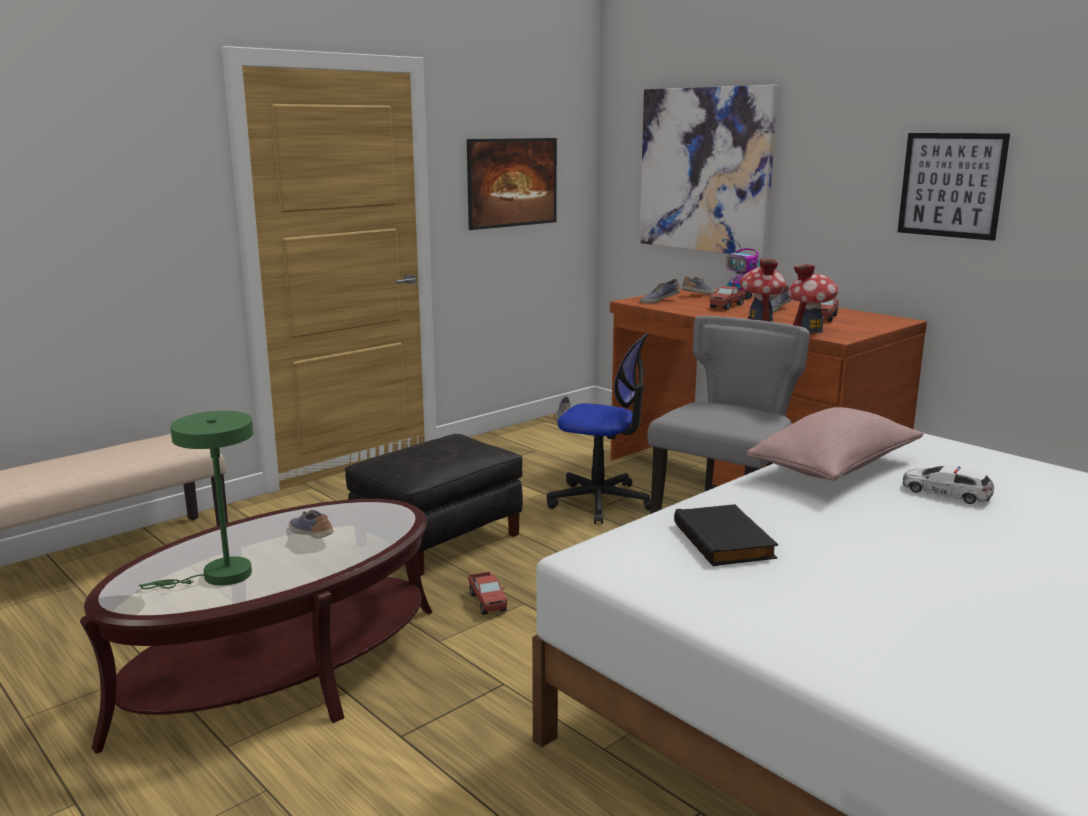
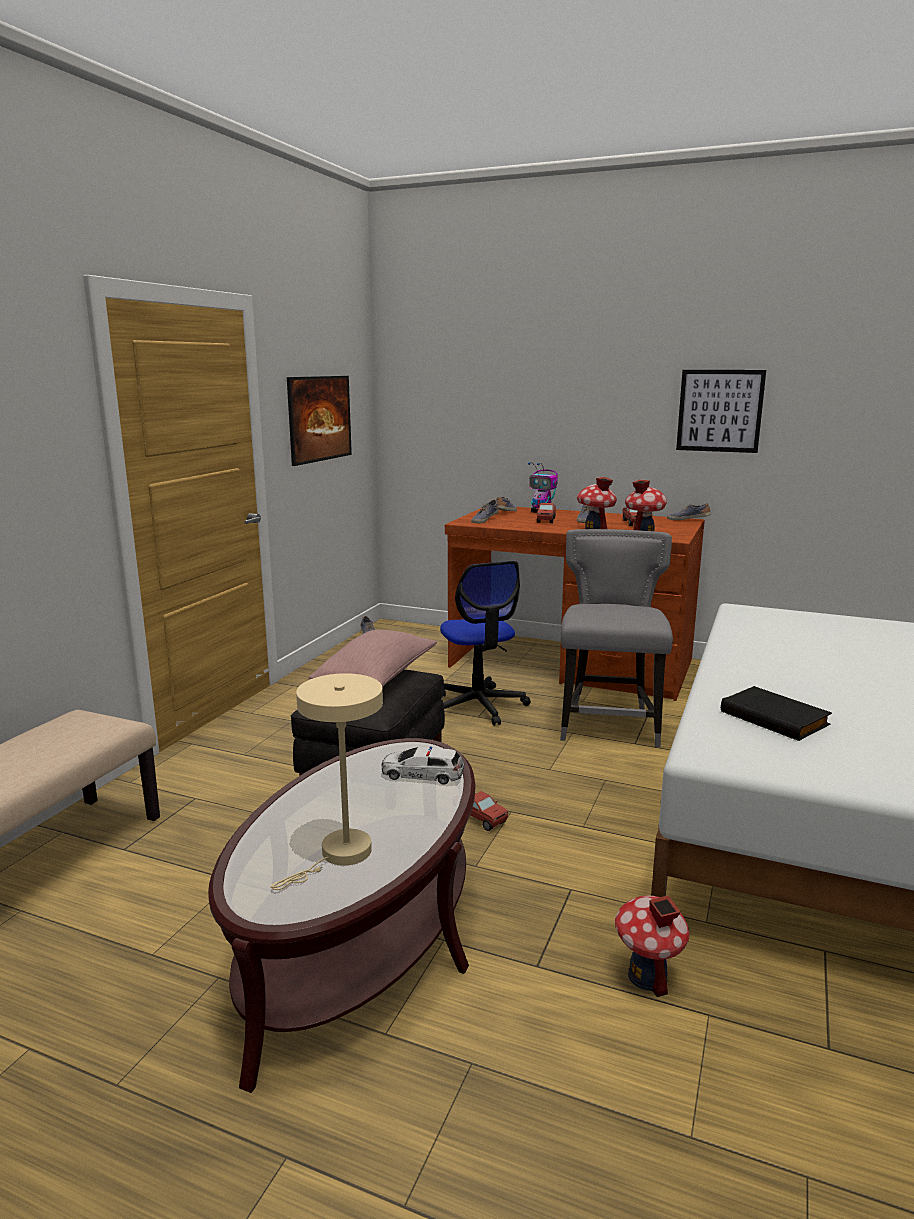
camera: 25 degrees left, 0 degrees up
green table lamp [139,411,253,589] -> beige table lamp [271,673,383,890]
shoe [289,510,334,539] -> shoe moved to [667,503,711,520]
office chair [547,333,651,524] -> office chair turned 75 degrees clockwise [440,561,531,726]
picture [639,85,778,258] -> none
pink pillow [747,407,923,480] -> pink pillow moved to [309,630,437,687]
toy car [903,466,994,504] -> toy car moved to [382,747,464,785]
none -> toy house [615,895,690,997]

